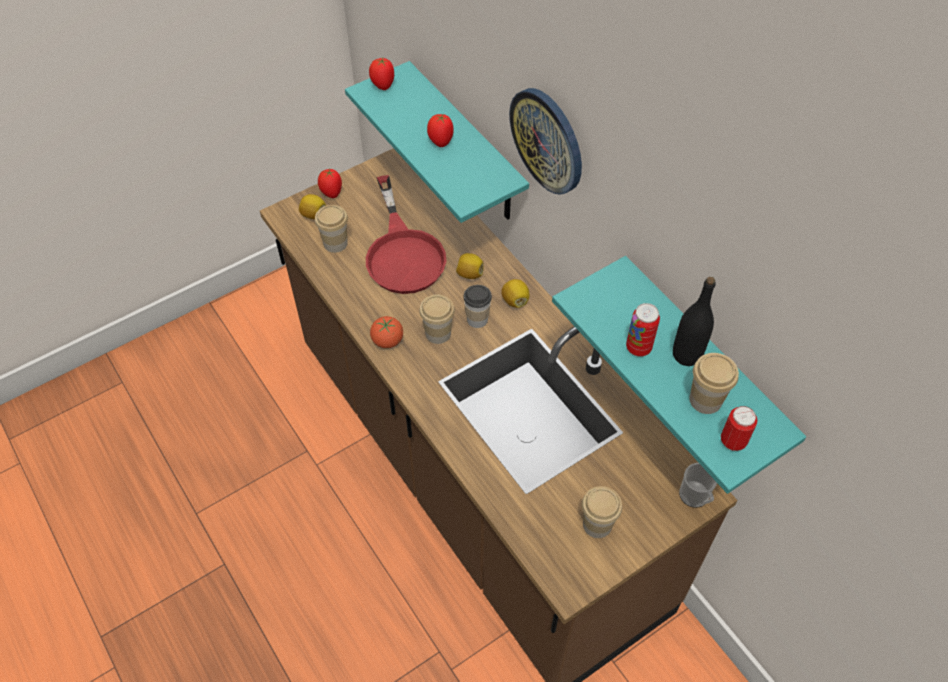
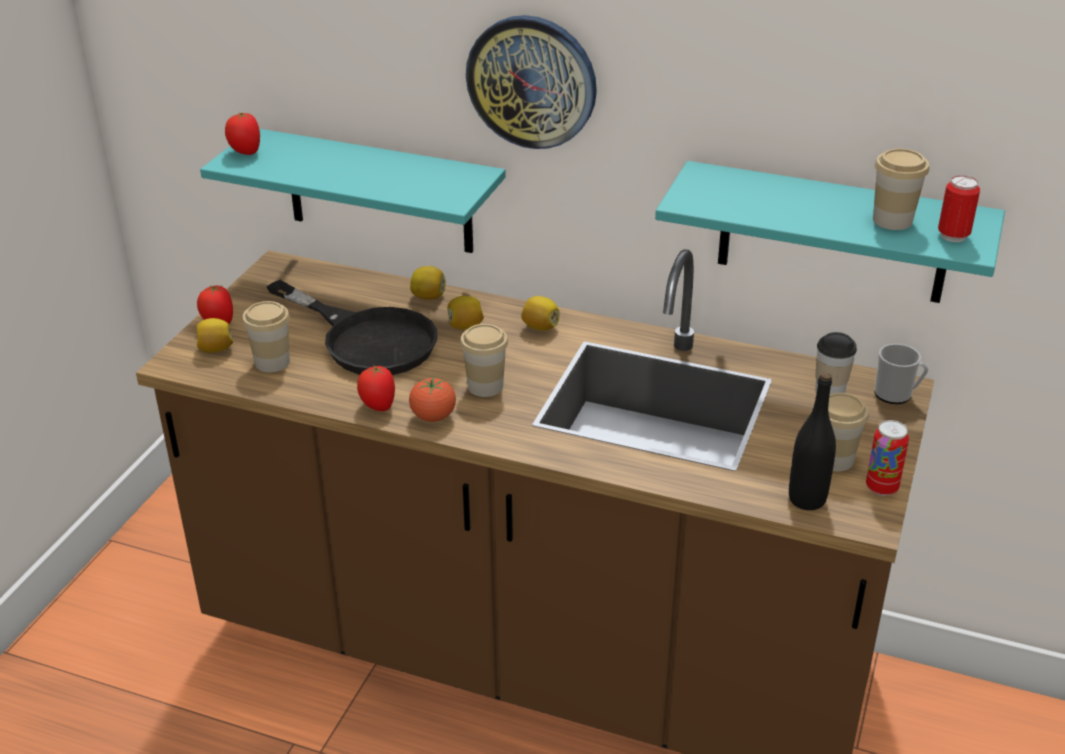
camera: 35 degrees left, 20 degrees down
red frying pan [366,175,446,294] -> black frying pan [266,280,438,375]
tomato [427,113,454,147] -> tomato moved to [357,366,395,411]
cup [464,285,492,328] -> cup moved to [815,332,857,394]
can [626,303,660,357] -> can moved to [866,420,909,496]
black bottle [673,277,716,366] -> black bottle moved to [789,372,836,510]
none -> lemon [410,266,446,300]

